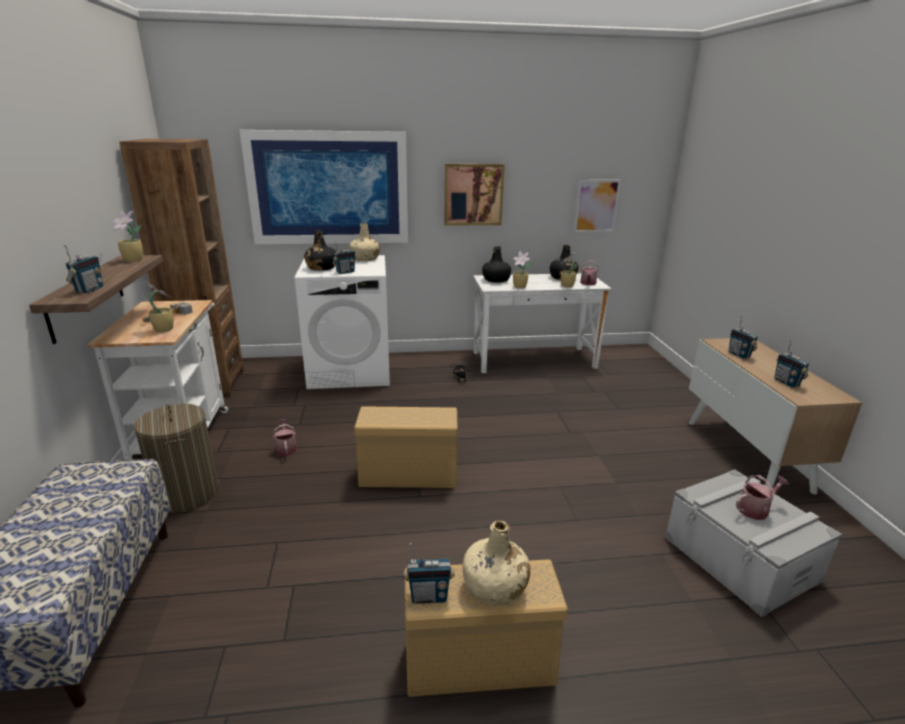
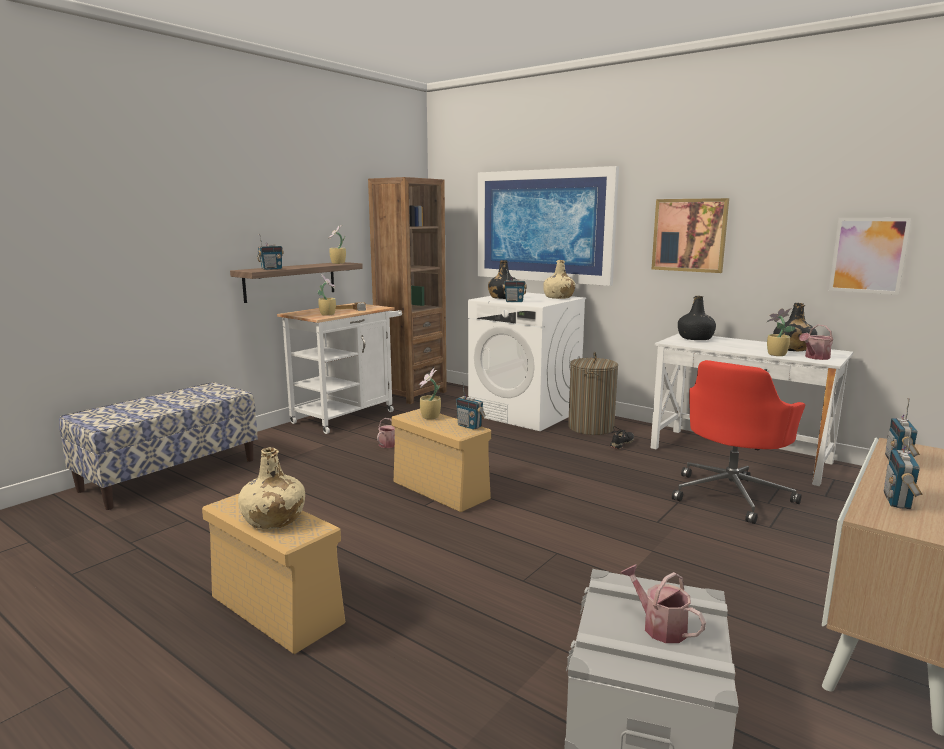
camera: 45 degrees right, 10 degrees down
laundry basket [134,404,219,513] -> laundry basket moved to [568,352,618,435]
radio [404,543,454,604] -> radio moved to [456,382,486,430]
potted plant [513,252,532,289] -> potted plant moved to [419,368,441,419]
watering can [736,475,789,520] -> watering can turned 150 degrees counterclockwise [621,564,706,643]
none -> red office chair [672,360,805,524]

